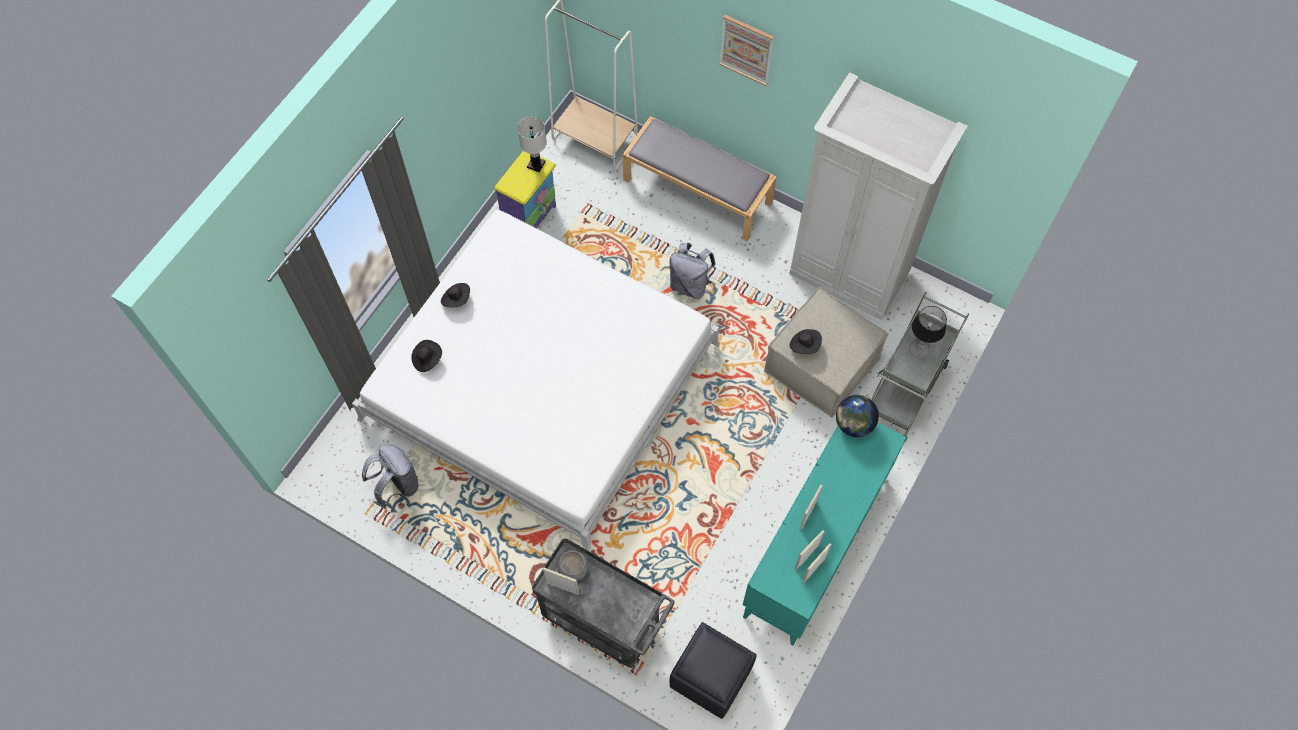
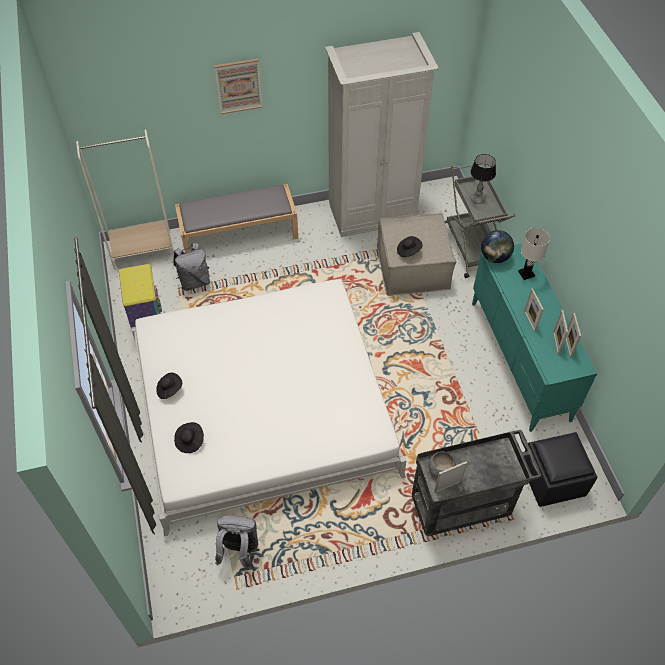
camera: 45 degrees left, 10 degrees down
white table lamp [517,116,547,172] -> white table lamp moved to [518,228,550,280]
grey backpack [670,243,715,299] -> grey backpack moved to [174,243,210,291]

